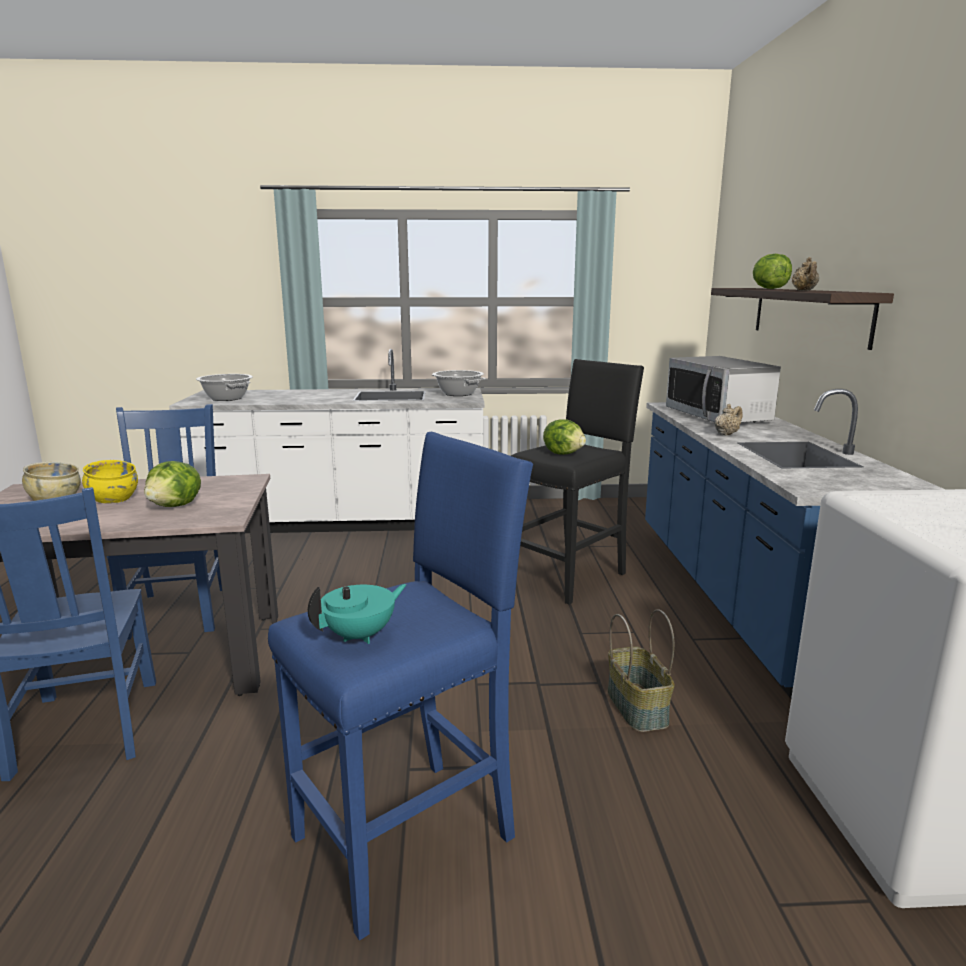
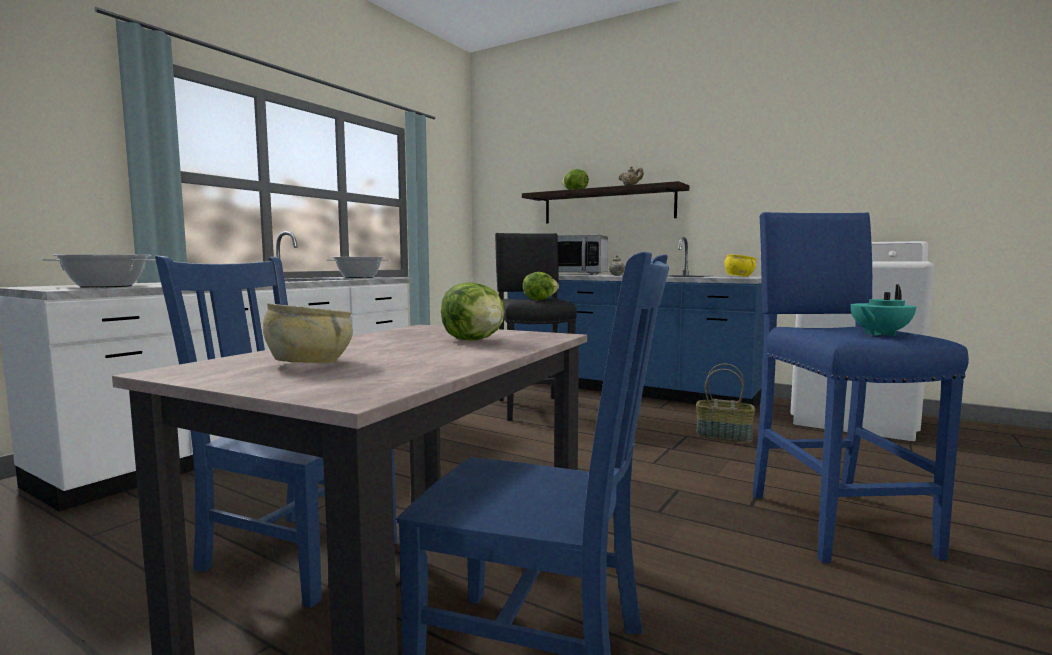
camera: 55 degrees left, 10 degrees down
yellow bowl [82,460,138,504] -> yellow bowl moved to [725,254,756,277]
turquoise teapot [308,584,406,644] -> turquoise teapot turned 120 degrees counterclockwise [850,284,916,336]

